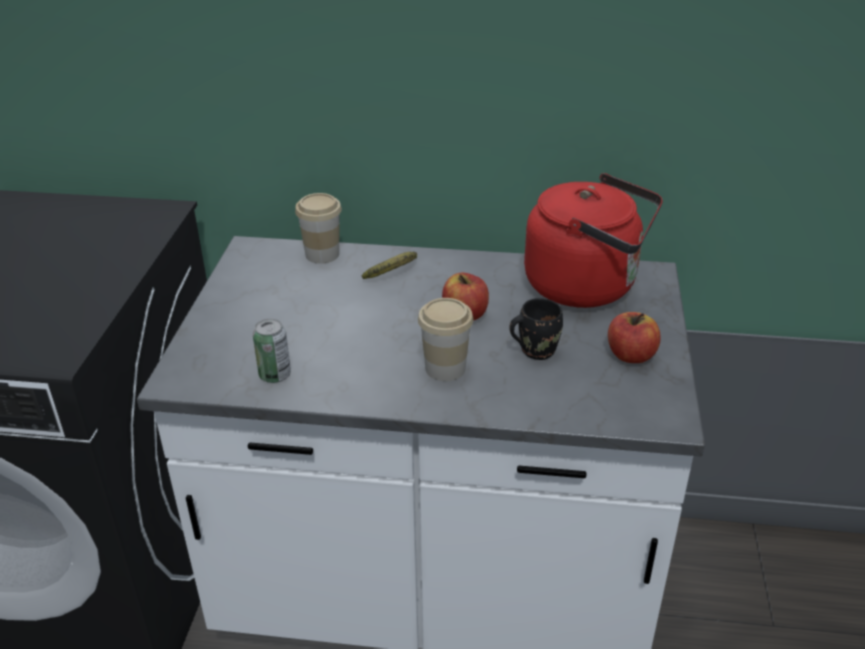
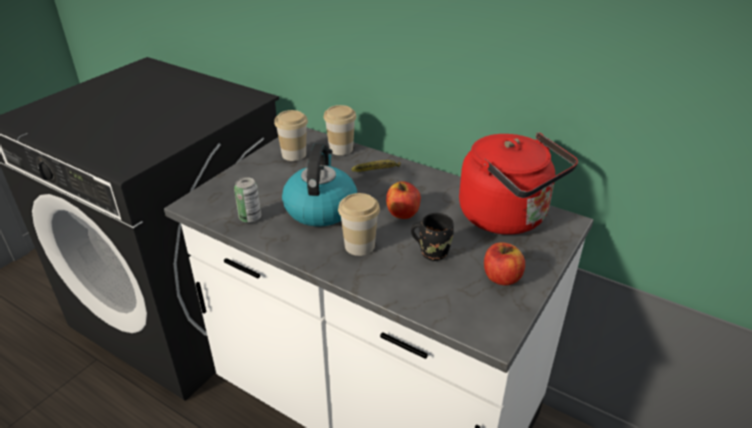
camera: 25 degrees right, 0 degrees up
none -> cup [274,110,308,161]
none -> kettle [282,143,357,226]

